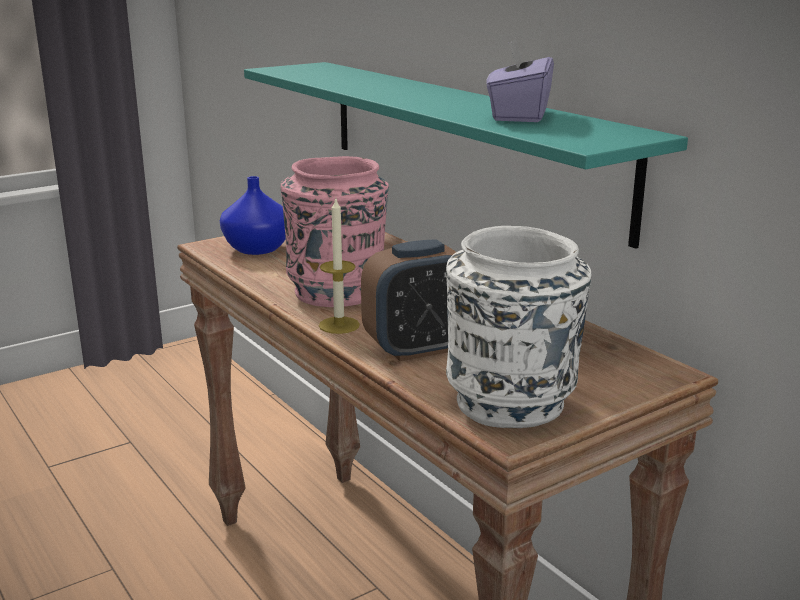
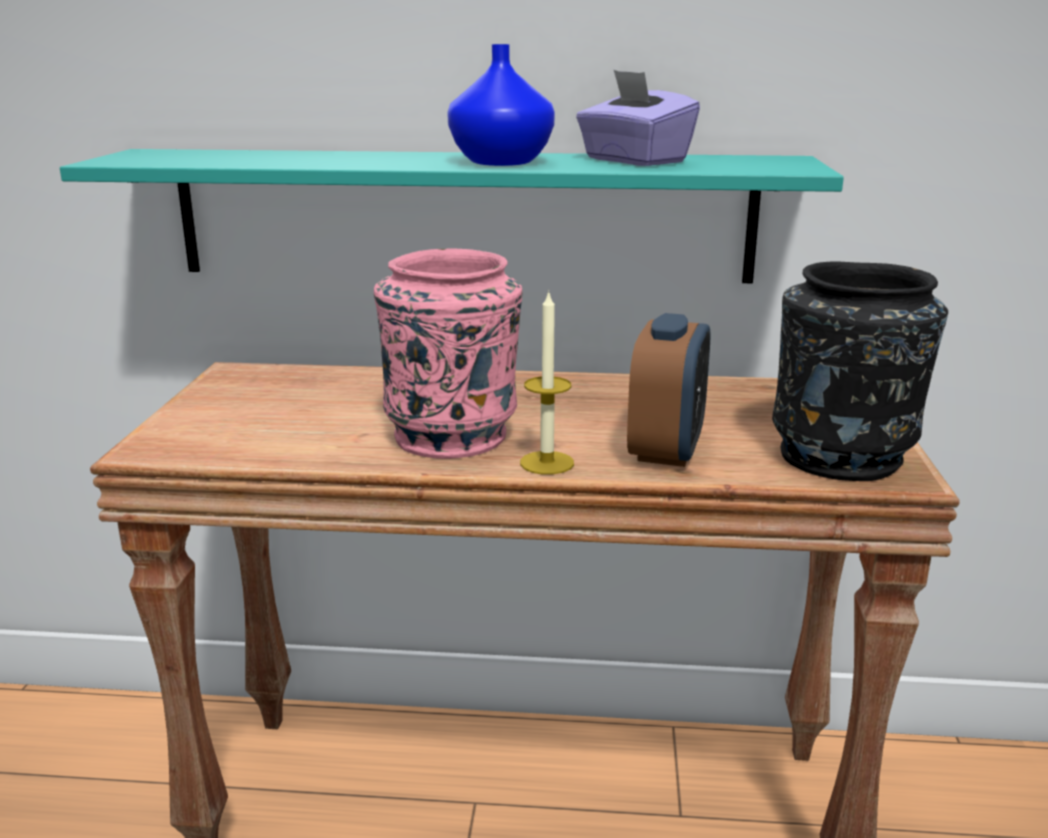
camera: 50 degrees left, 0 degrees up
blue vase [220,176,286,255] -> blue vase moved to [447,44,555,166]
white vase [446,226,591,428] -> black vase [772,262,948,481]

